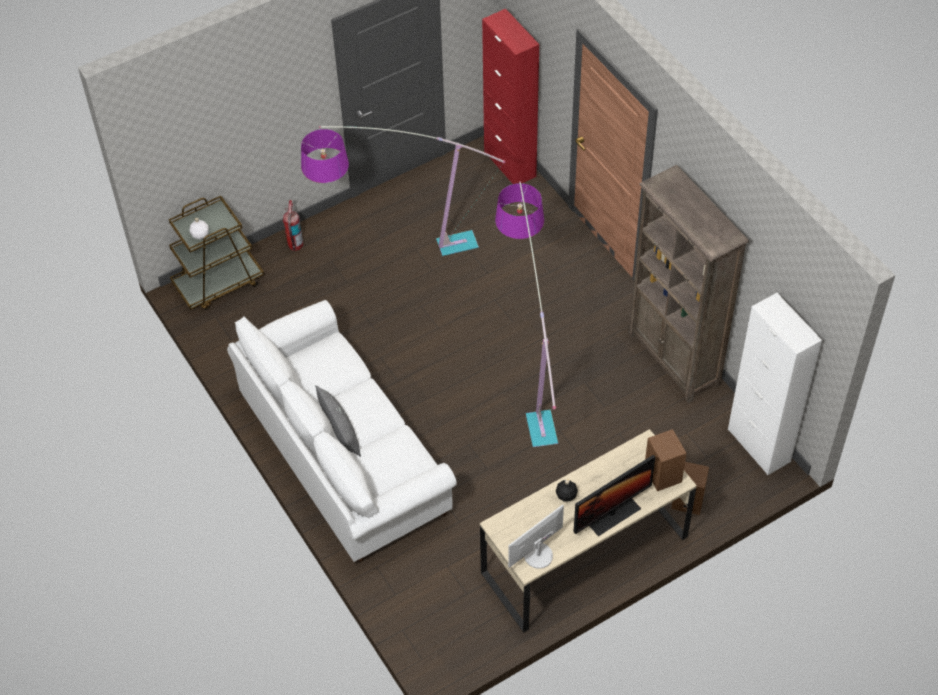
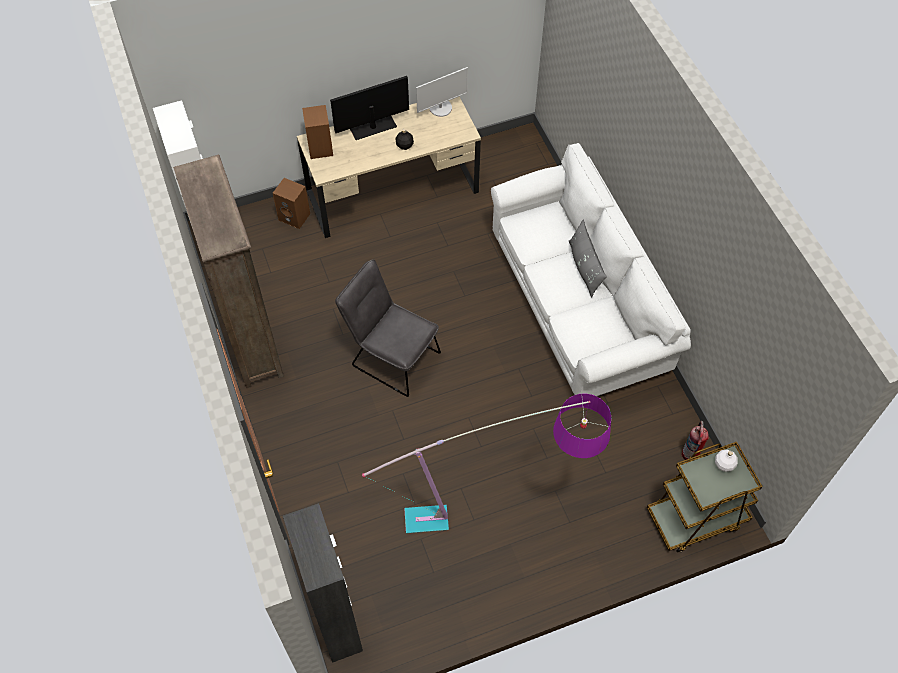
camera: 170 degrees left, 5 degrees up
fire extinguisher [283,200,303,251] -> fire extinguisher moved to [681,421,709,460]
red cabinet [482,9,539,184] -> black cabinet [283,503,363,663]
floor lamp [495,181,558,447] -> grey chair [335,259,441,397]

